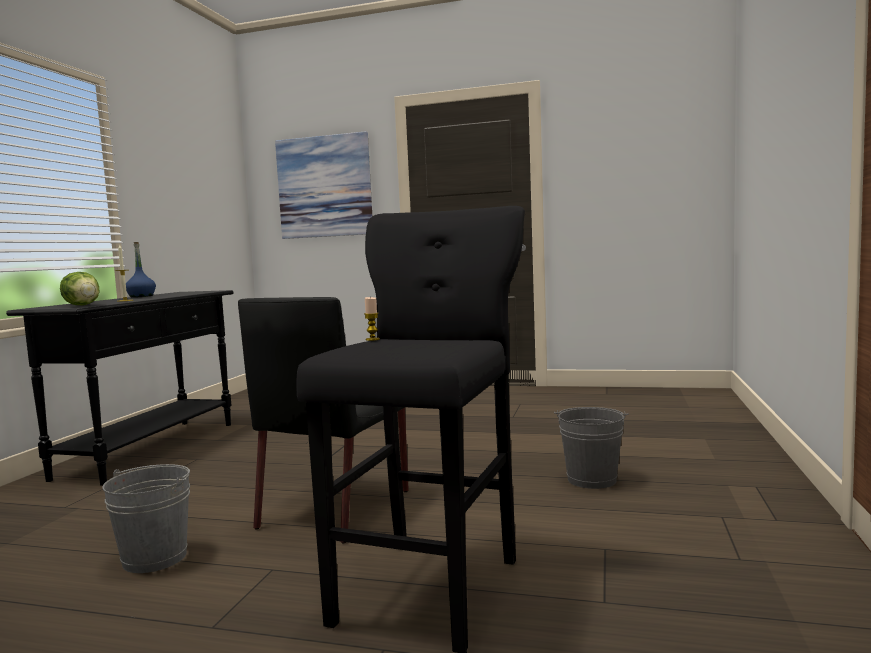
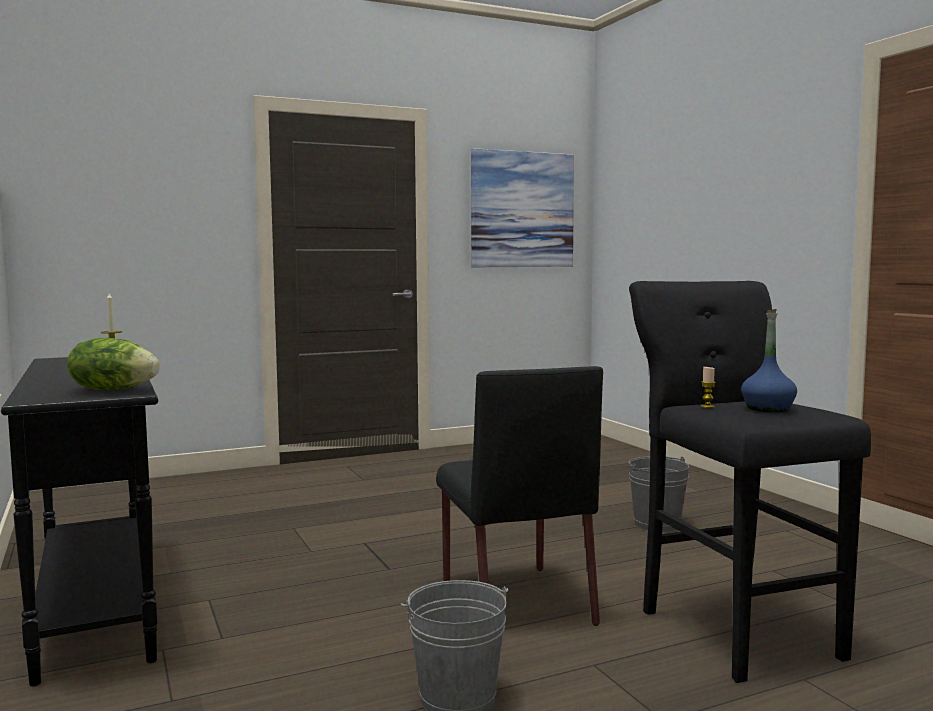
camera: 40 degrees left, 0 degrees up
blue bottle [126,242,156,297] -> blue bottle moved to [741,309,797,412]
picture [275,131,372,239] -> picture moved to [471,148,574,267]

